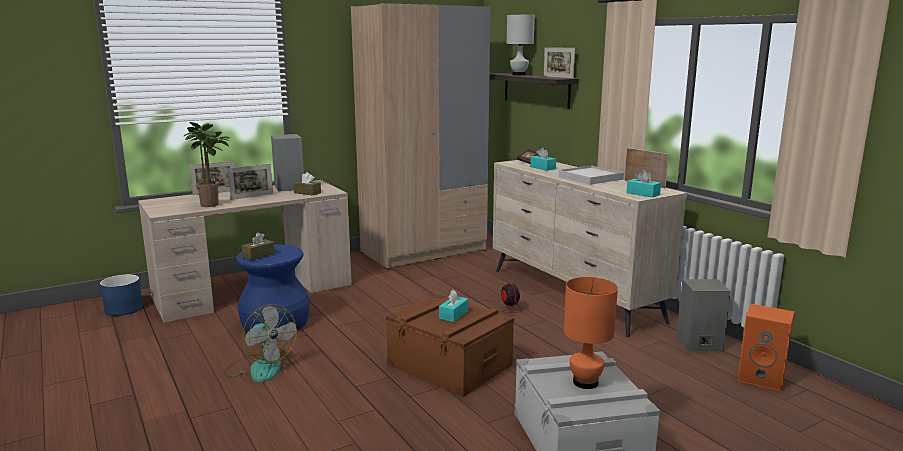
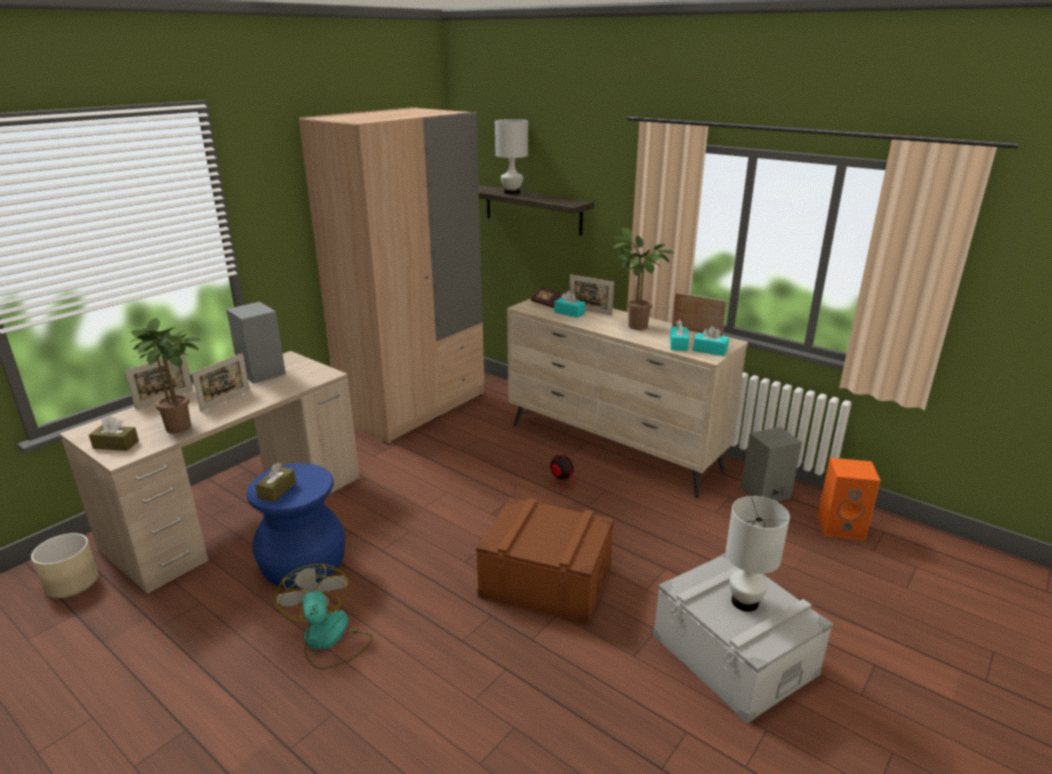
camera: 20 degrees left, 10 degrees up
blue planter [100,274,143,316] -> beige planter [31,533,99,598]
fan [224,304,297,382] -> fan turned 135 degrees counterclockwise [274,564,373,670]
brown tissue box [293,172,321,196] -> brown tissue box moved to [89,416,139,451]
turquoise tissue box [439,290,468,322] -> turquoise tissue box moved to [670,320,689,351]
picture frame [544,47,575,78] -> picture frame moved to [570,274,614,316]
white tray [559,165,624,185] -> potted plant [613,227,674,330]
orange table lamp [564,277,618,389] -> white table lamp [726,496,790,612]

